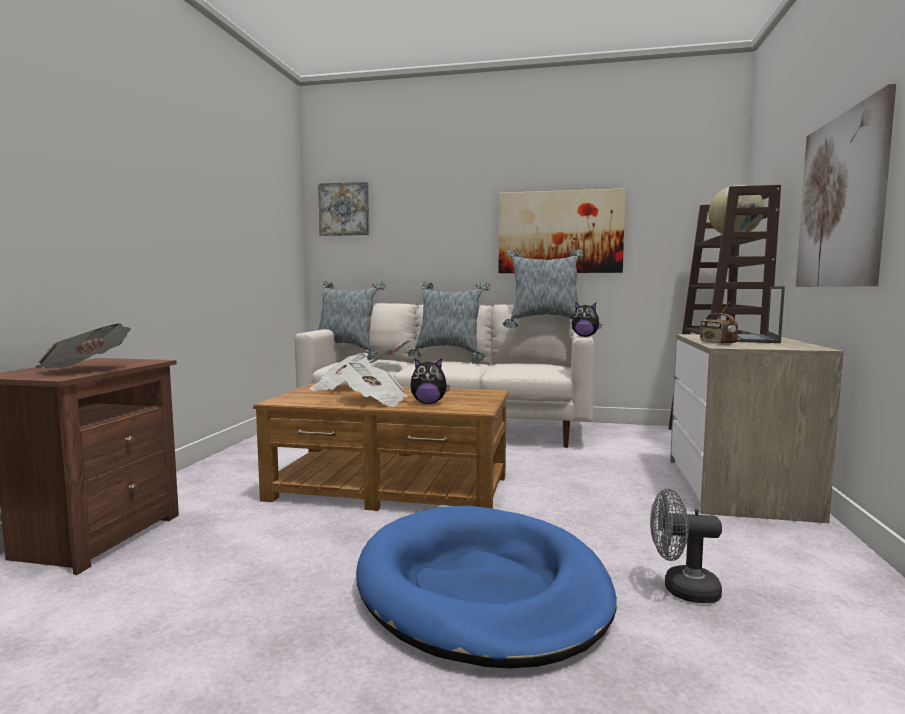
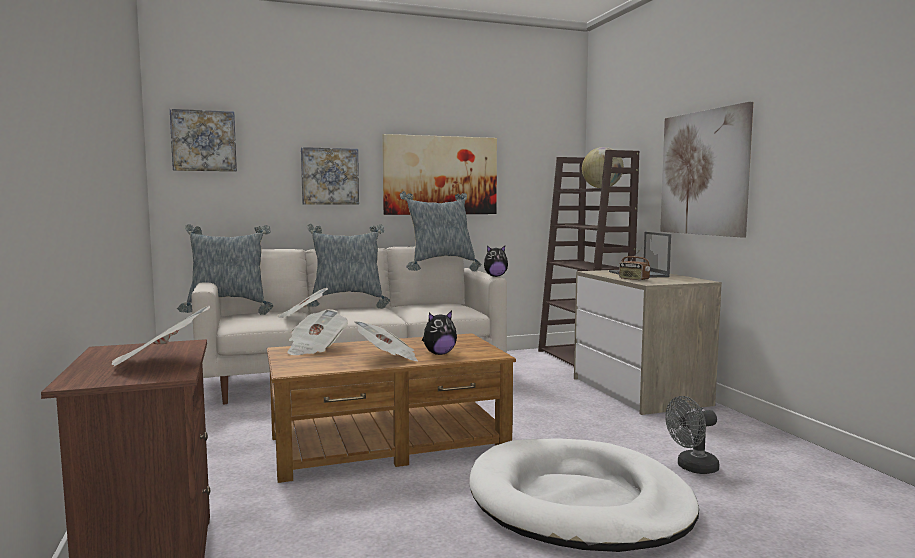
camera: 30 degrees left, 0 degrees up
blue dog bed [356,506,616,668] -> white dog bed [469,438,699,552]
none -> picture [301,147,359,205]

